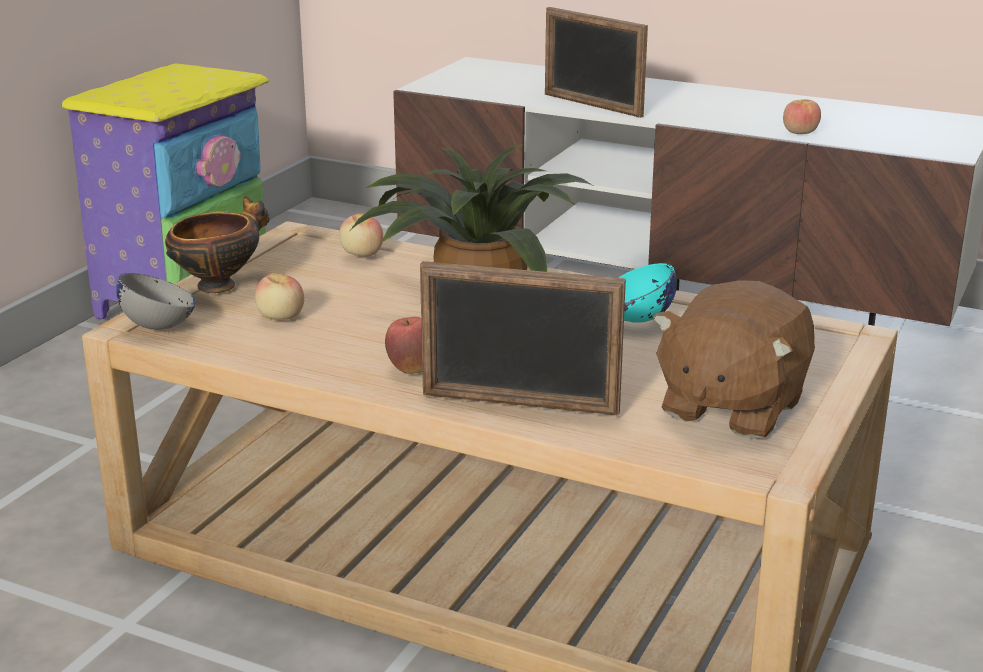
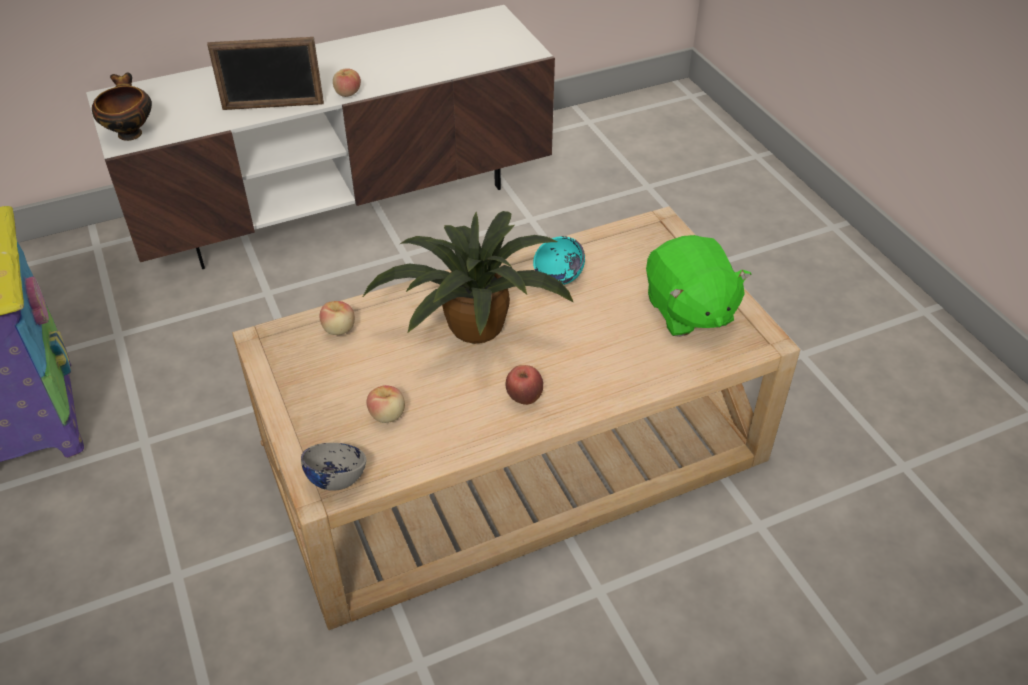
camera: 50 degrees left, 20 degrees up
bowl [165,196,270,293] -> bowl moved to [92,73,152,141]
picture frame [420,261,626,416] -> none
brown plush toy [653,280,815,439] -> green plush toy [646,235,751,337]
apple [783,99,821,134] -> apple moved to [333,68,361,97]

